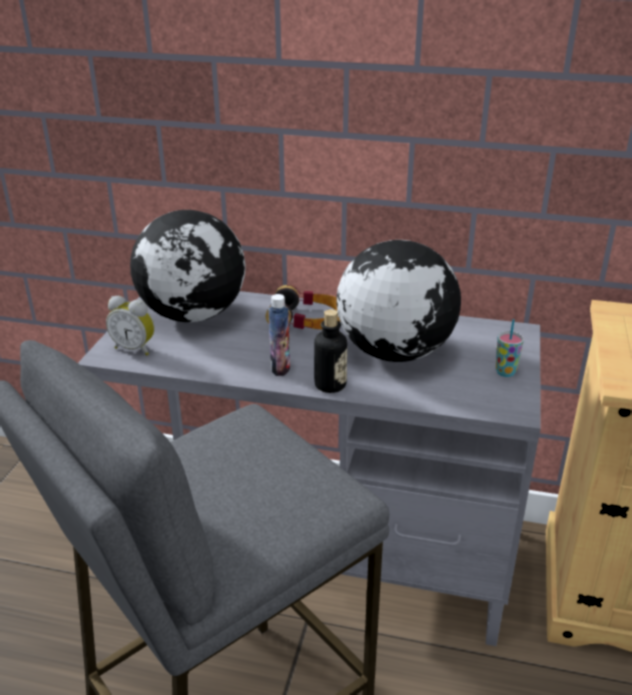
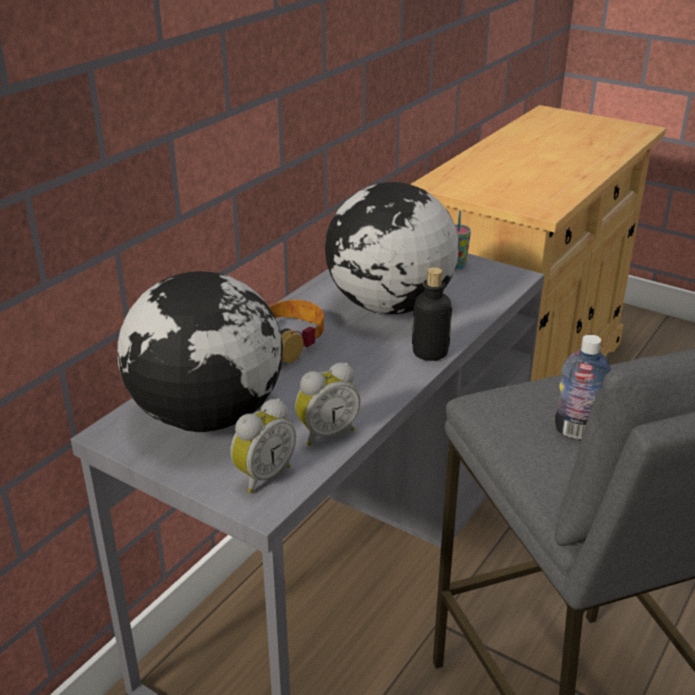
camera: 70 degrees left, 0 degrees up
bottle [268,294,290,376] -> bottle moved to [555,335,611,439]
none -> alarm clock [295,362,360,446]

